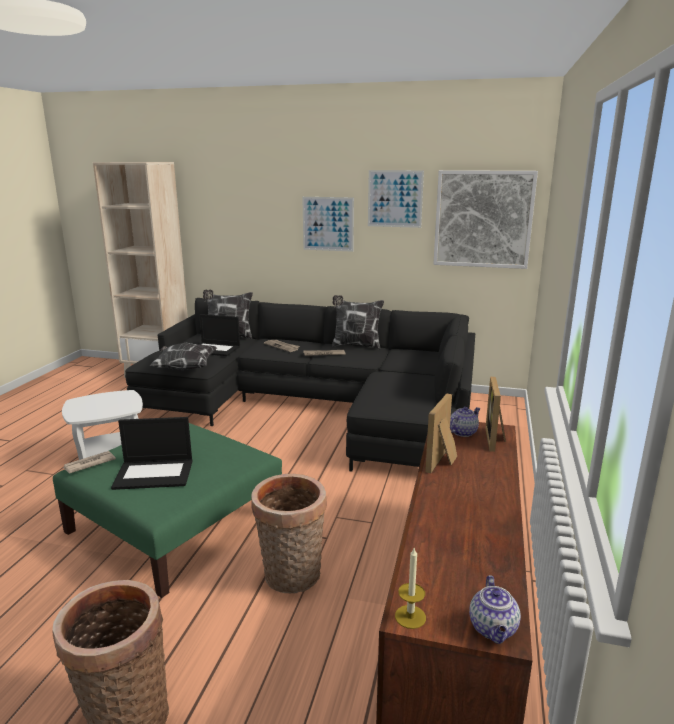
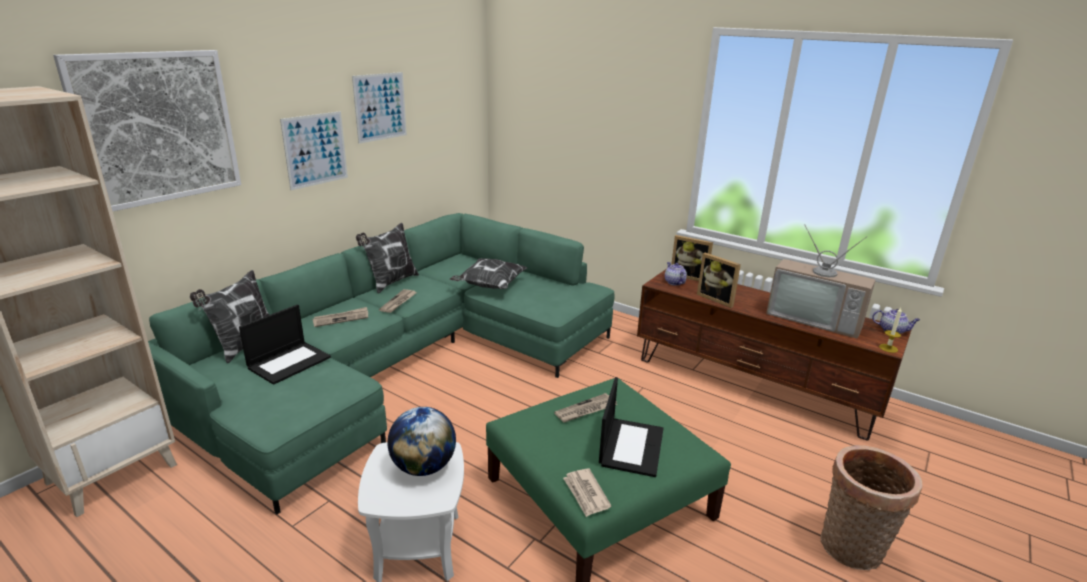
camera: 70 degrees left, 5 degrees up
black sofa [125,298,475,471] -> green sofa [148,213,614,514]
pillow [149,343,217,370] -> pillow moved to [450,258,527,289]
basket [251,474,327,593] -> none
picture [433,170,538,269] -> picture moved to [53,50,241,211]
none -> globe [387,407,456,476]
none -> newspaper [554,393,617,422]
none -> television [766,224,876,338]

